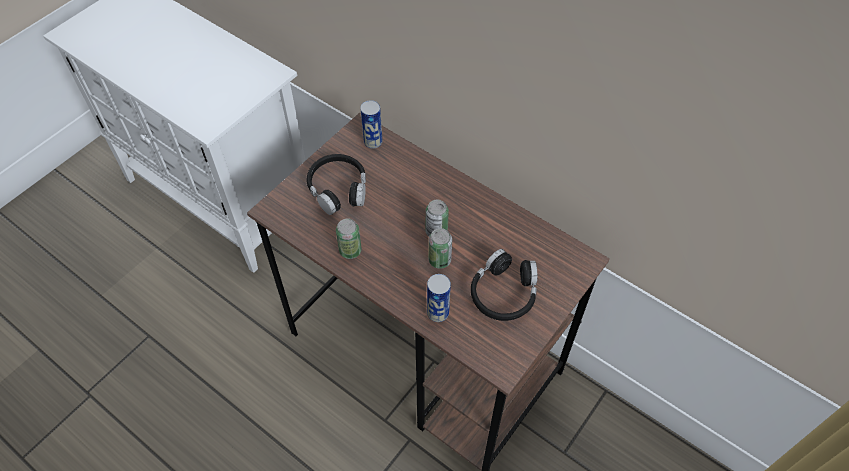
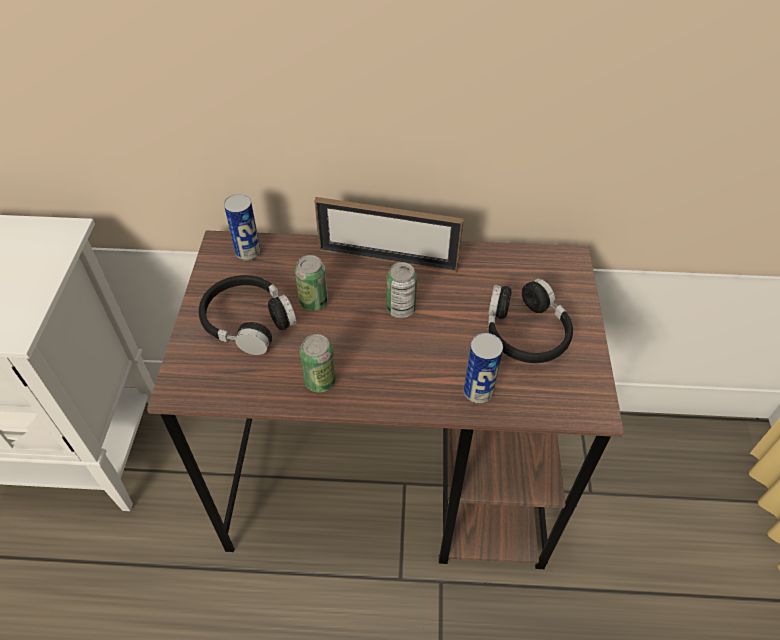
camera: 35 degrees left, 5 degrees down
can [429,228,452,269] -> can moved to [295,255,328,311]
none -> picture frame [314,197,464,272]

